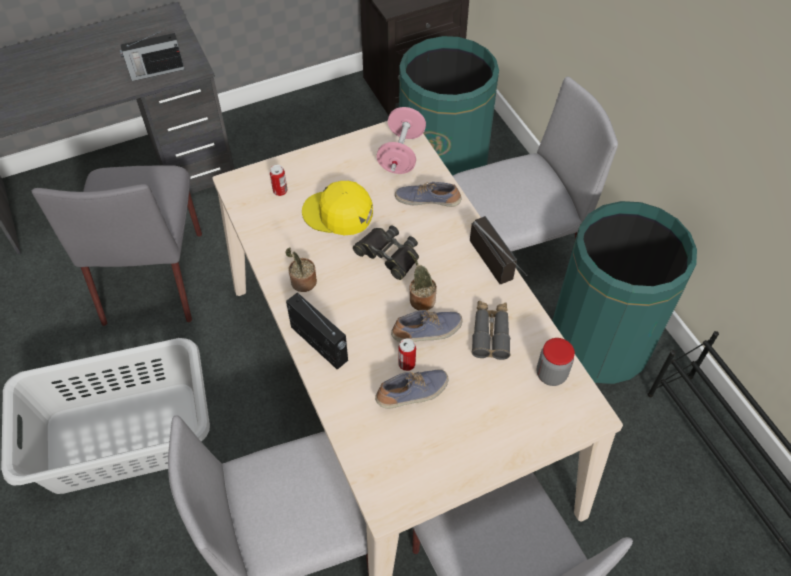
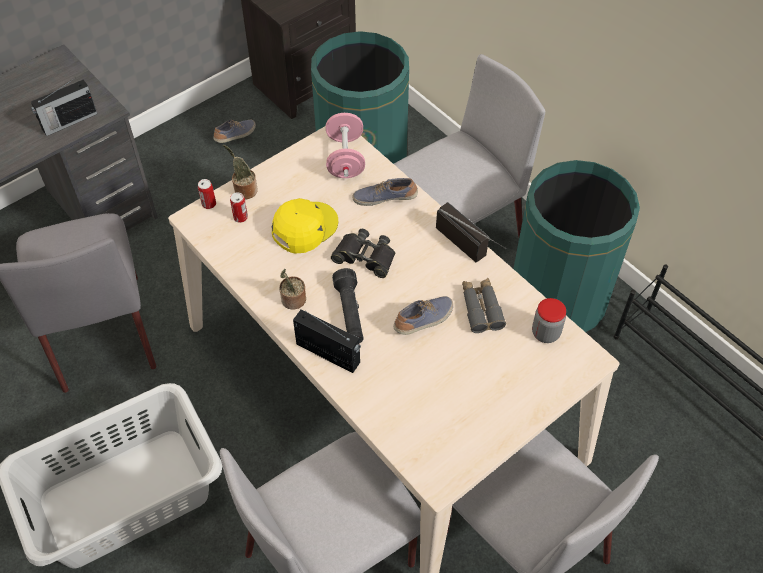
camera: 15 degrees left, 0 degrees up
yellow cap [302,181,373,235] -> yellow cap turned 135 degrees clockwise [272,198,338,254]
shoe [375,370,449,409] -> shoe moved to [213,120,256,143]
can [398,338,416,371] -> can moved to [198,179,216,209]
potted plant [407,251,437,310] -> potted plant moved to [223,145,258,199]
none -> black flashlight [332,268,364,343]

